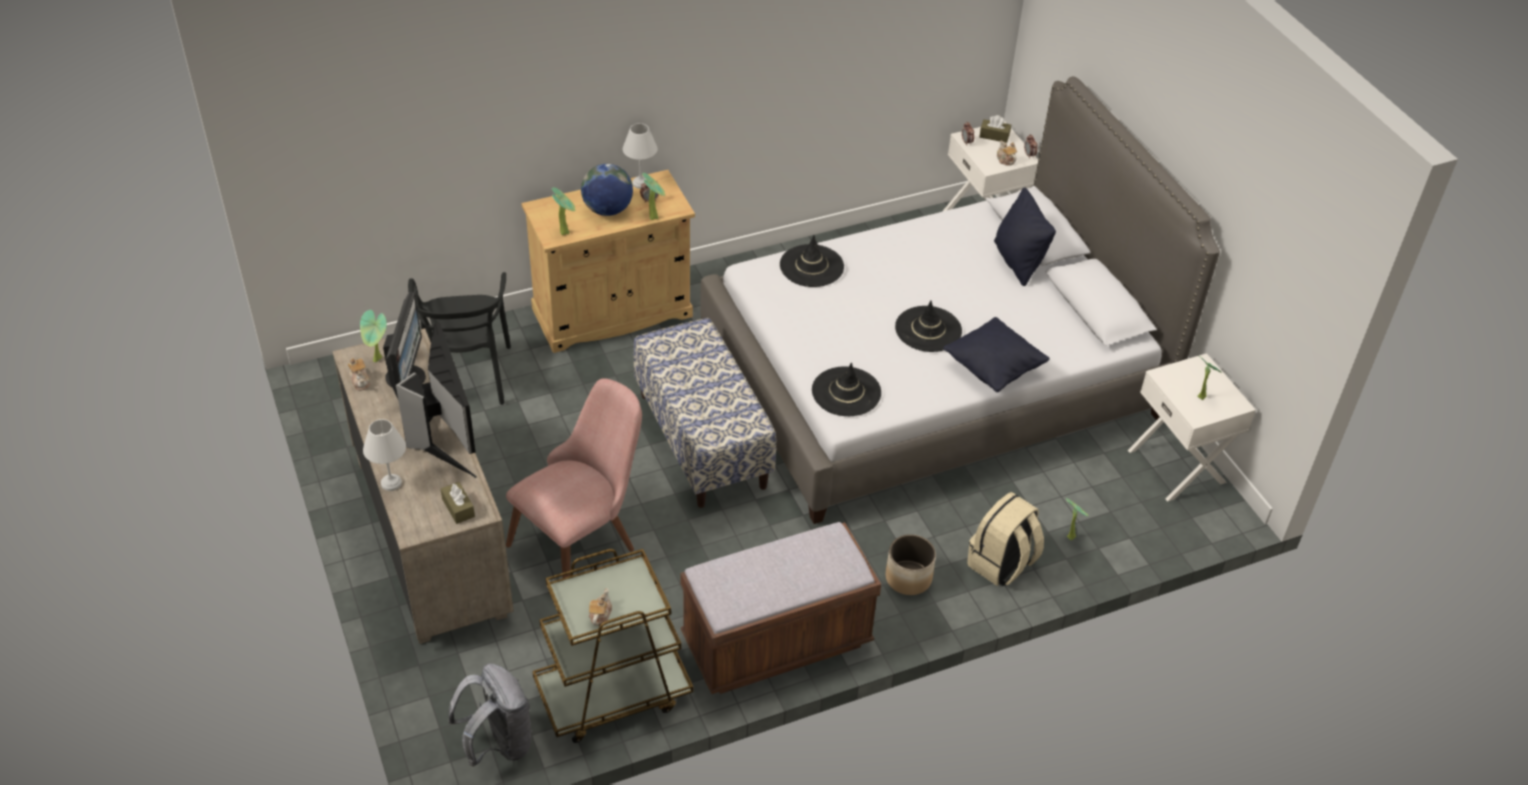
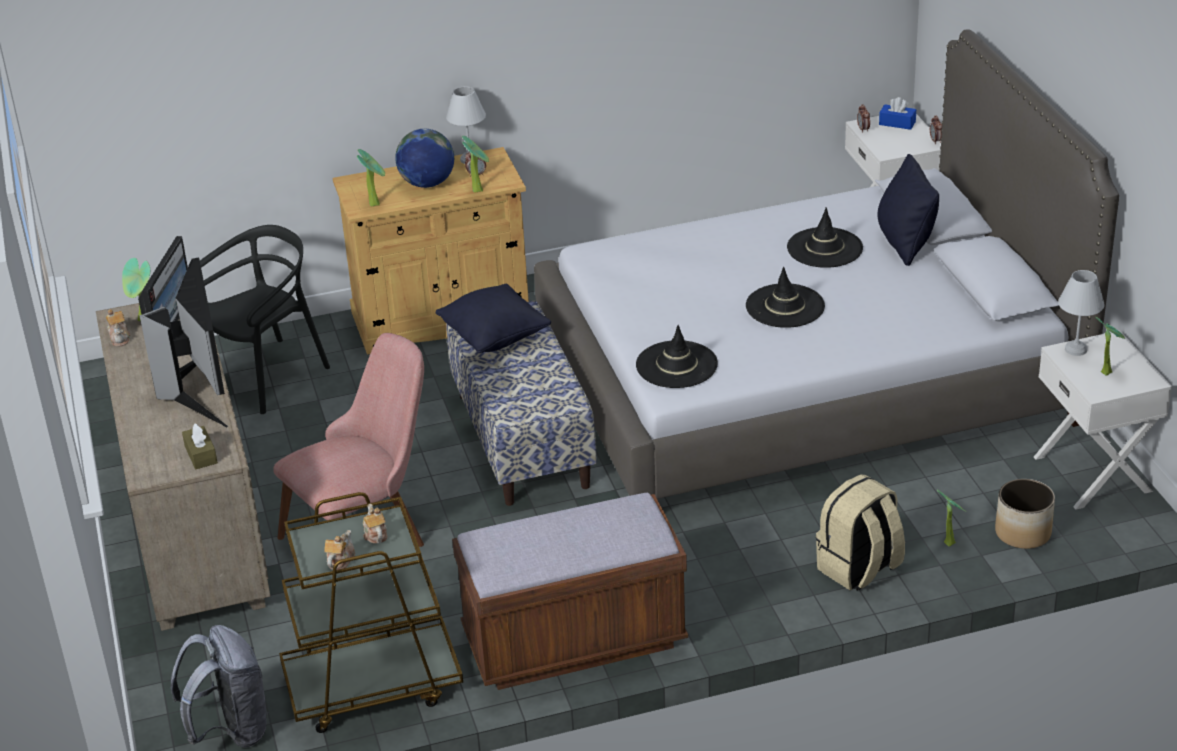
camera: 10 degrees right, 10 degrees down
white table lamp [363,419,406,491] -> white table lamp moved to [1058,270,1104,356]
black chair [408,272,511,405] -> black chair turned 135 degrees counterclockwise [200,225,330,414]
black hat [780,235,844,287] -> black hat moved to [787,208,863,268]
planter [886,534,936,595] -> planter moved to [995,479,1055,549]
black pillow [943,317,1050,392] -> black pillow moved to [435,284,551,353]
brown tissue box [979,115,1011,143] -> blue tissue box [879,97,916,130]
teapot [997,141,1017,166] -> teapot moved to [363,504,387,544]

